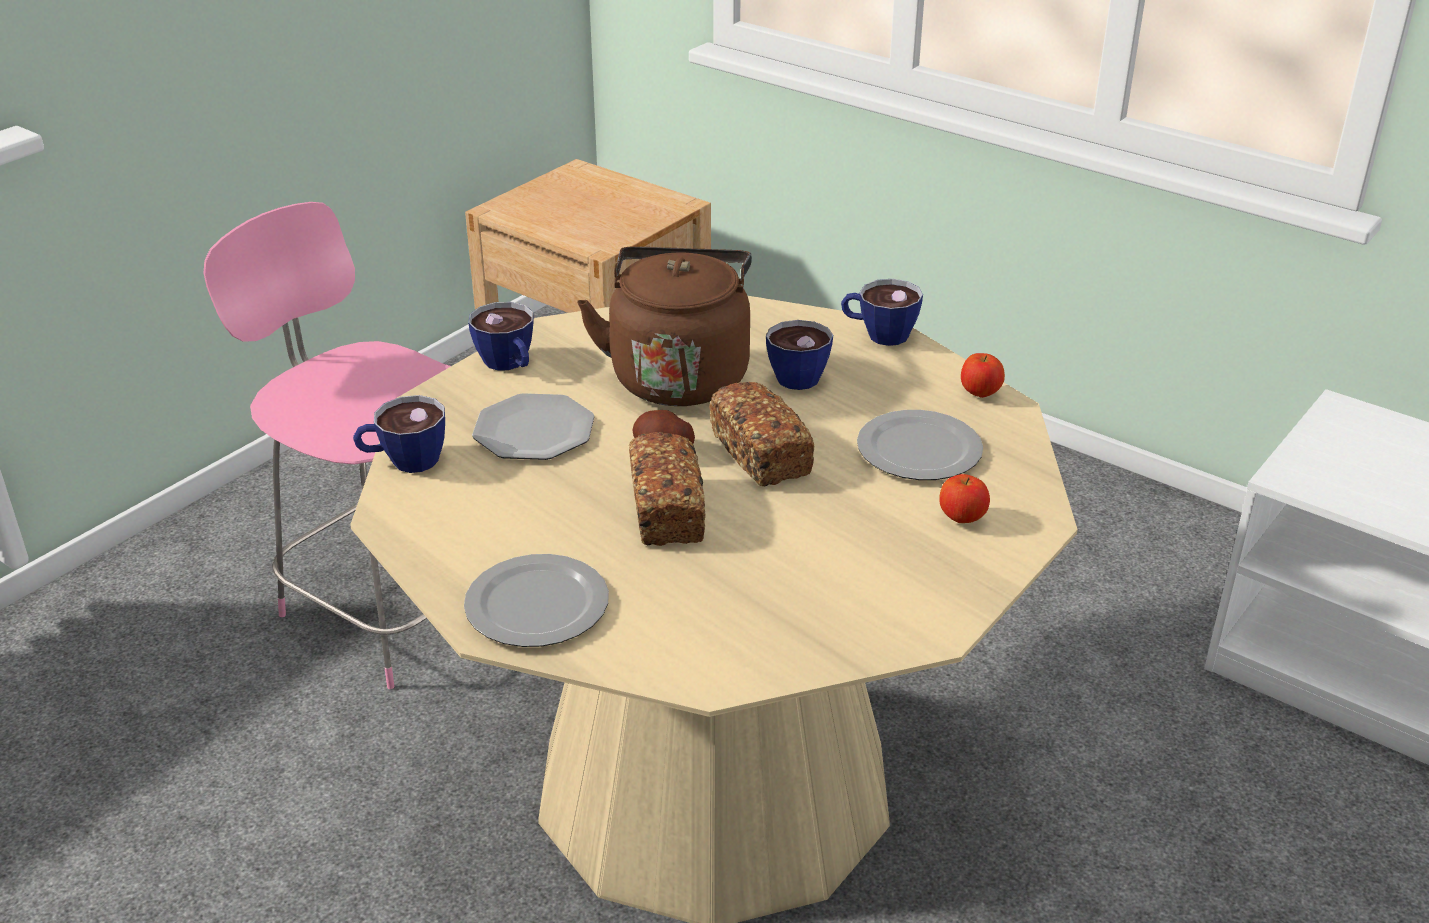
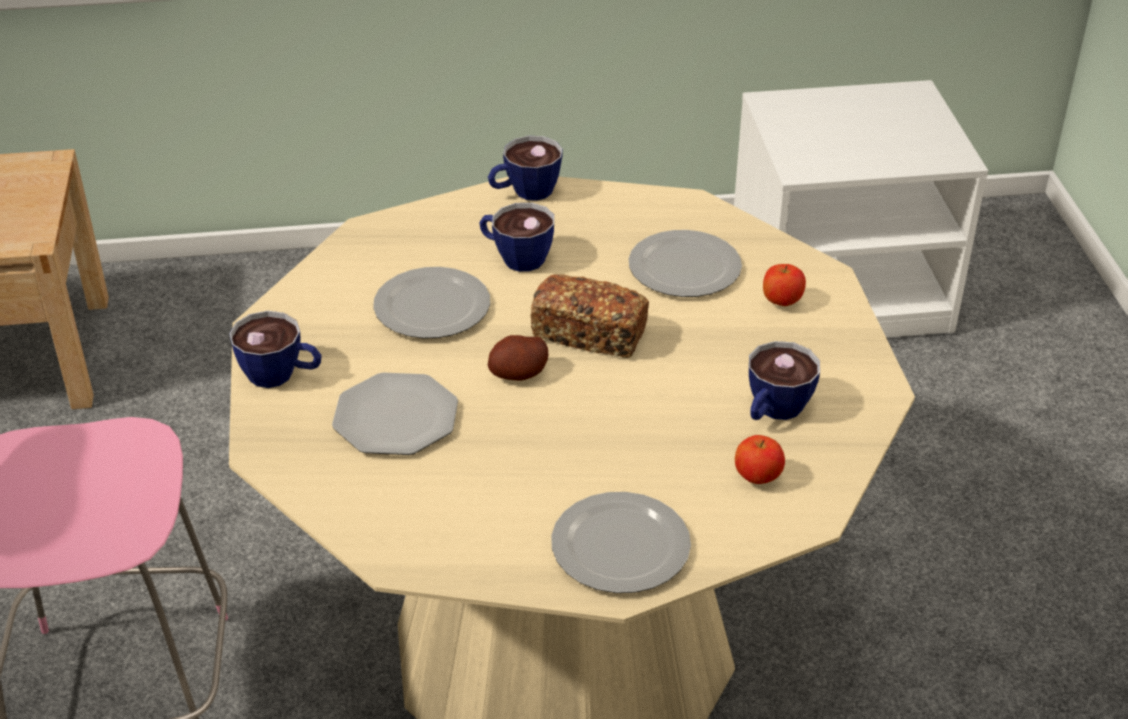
camera: 45 degrees left, 5 degrees up
cup [353,395,445,473] -> cup moved to [749,341,820,420]
brown kettle [577,247,752,406] -> plate [373,267,490,339]
bread [629,432,706,546] -> none
apple [961,353,1005,398] -> apple moved to [735,435,785,484]

